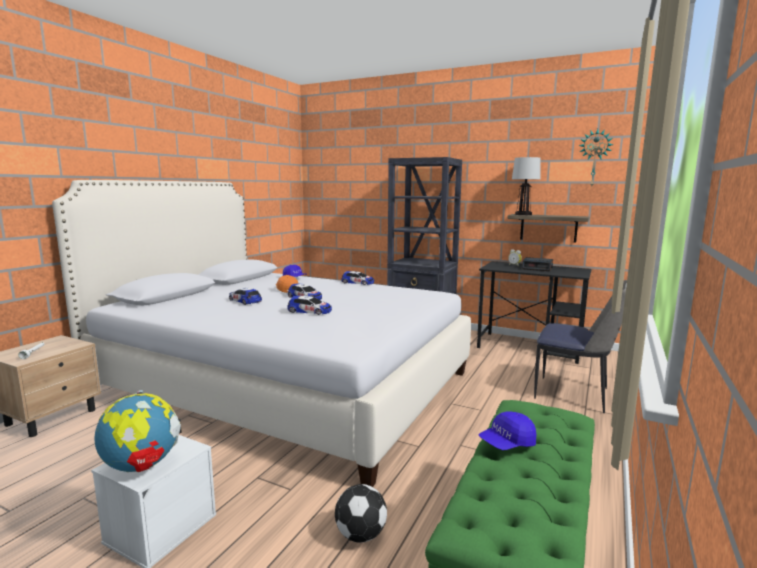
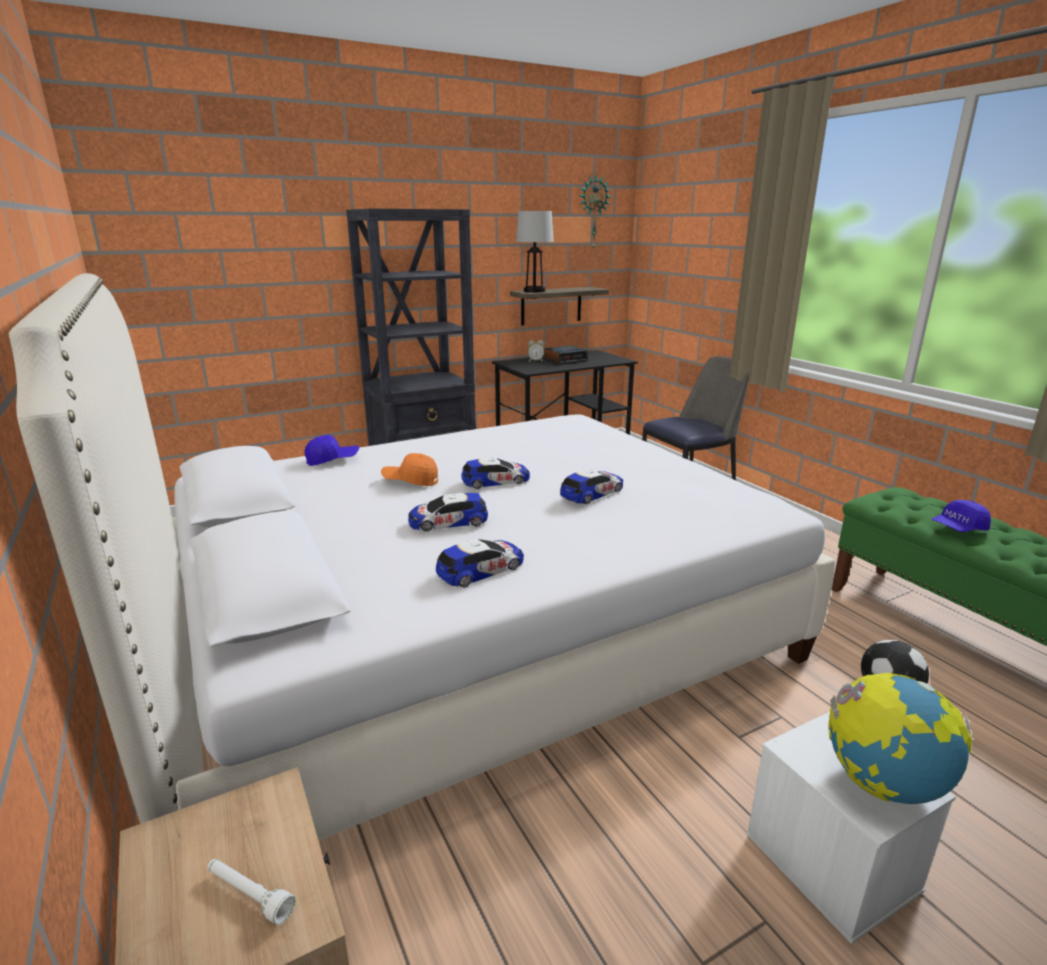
camera: 55 degrees left, 10 degrees up
toy car [341,271,374,285] -> toy car moved to [436,539,524,588]
blue cap [479,411,536,450] -> blue cap turned 60 degrees clockwise [931,500,991,532]

